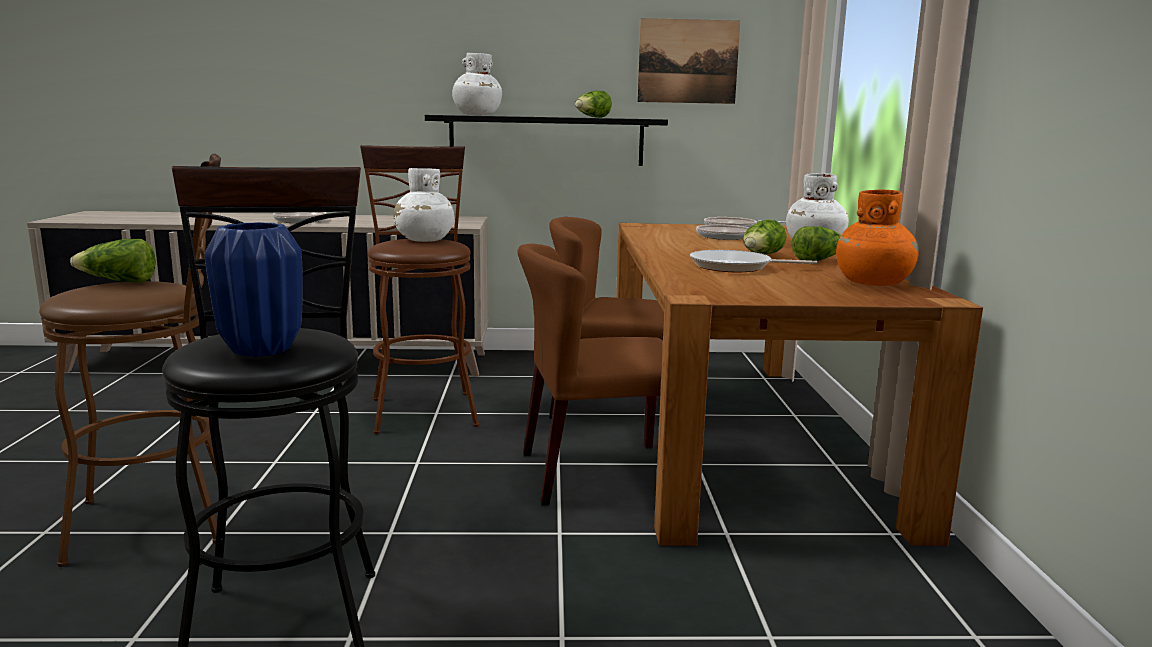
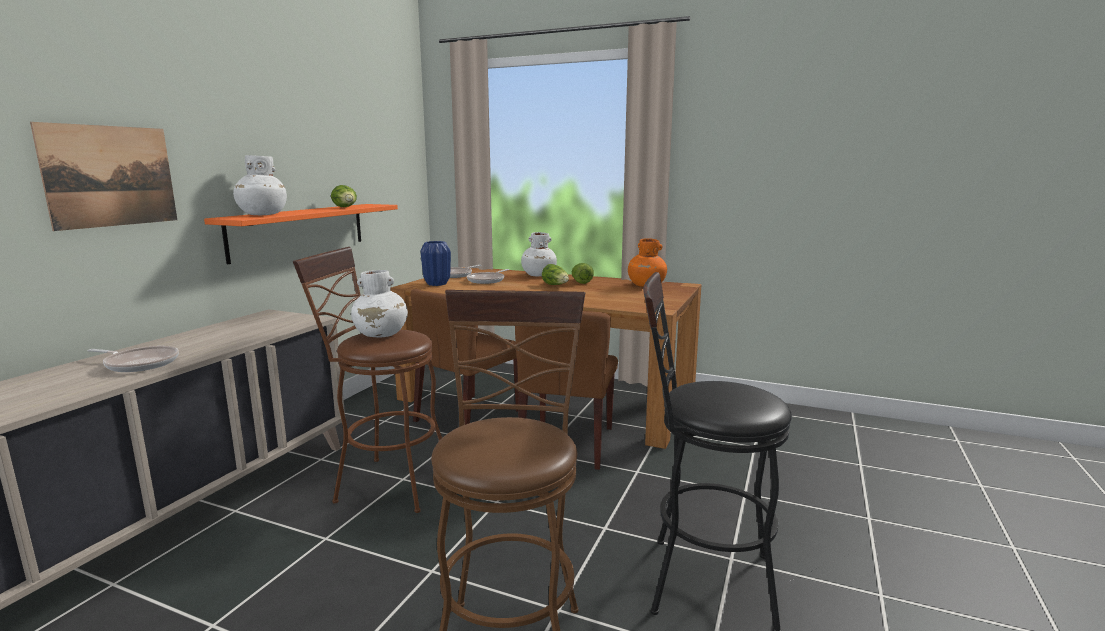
camera: 65 degrees left, 0 degrees up
lettuce [70,239,155,283] -> none
blue vase [204,222,302,357] -> blue vase moved to [421,241,451,286]
black shelf [425,115,668,166] -> orange shelf [204,204,398,264]
picture [637,18,740,104] -> picture moved to [30,122,177,231]
frying pan [690,250,817,272] -> none

